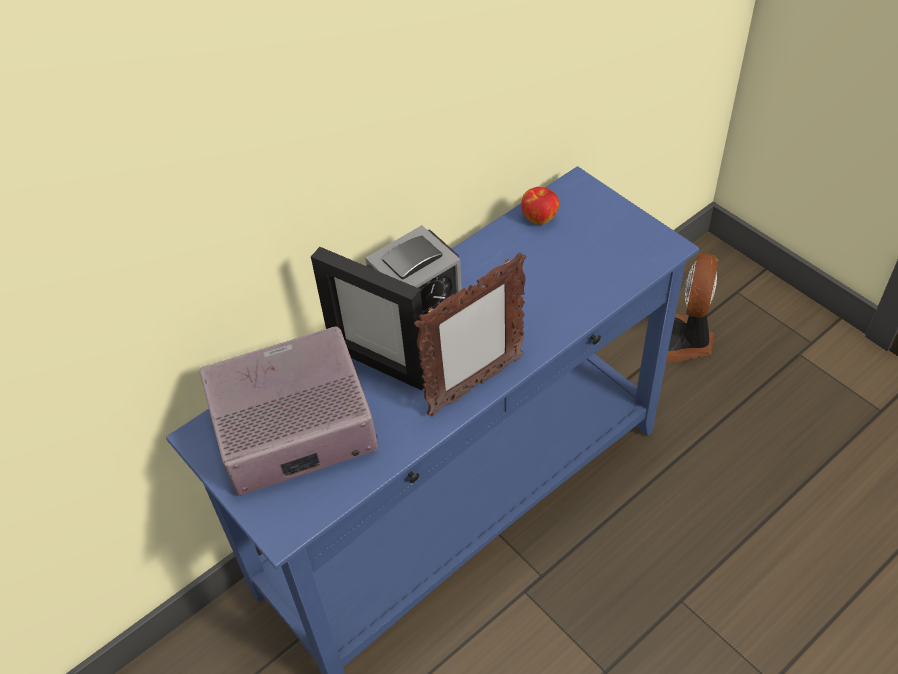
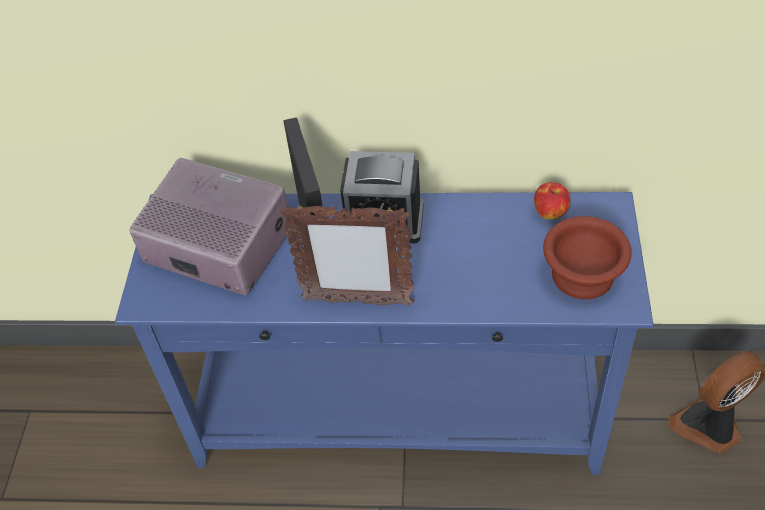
camera: 45 degrees right, 0 degrees up
none -> brown bowl [543,216,632,299]

